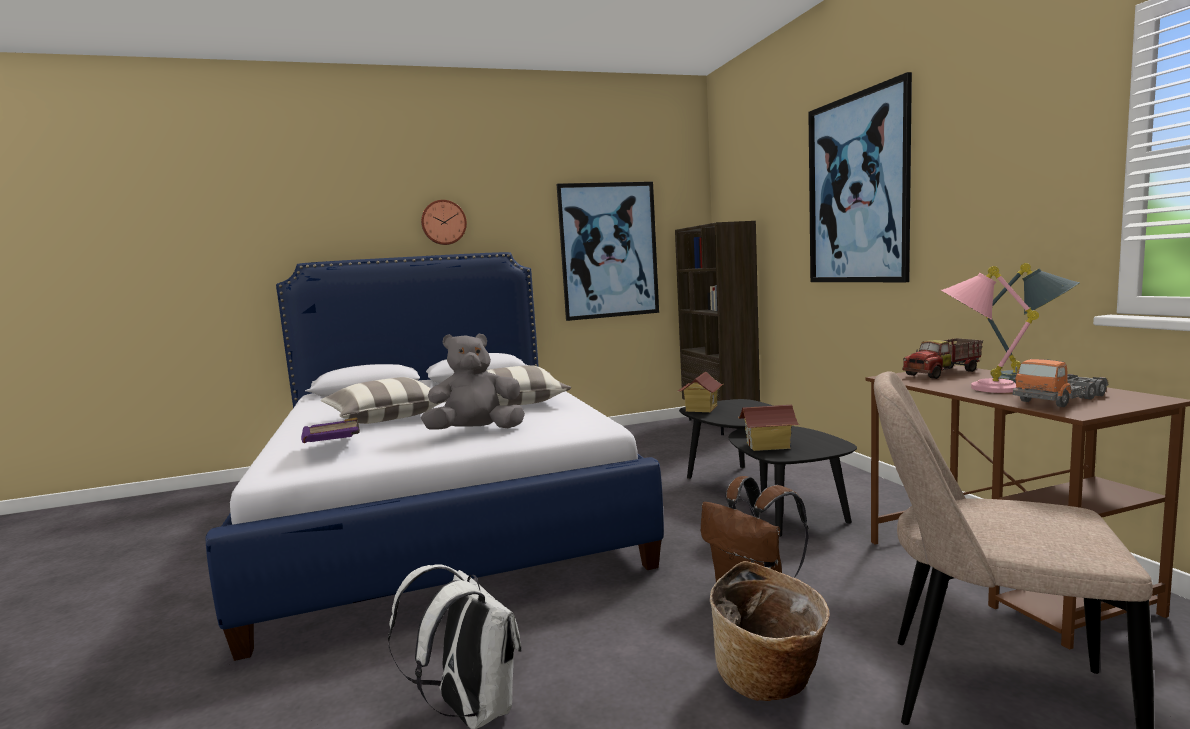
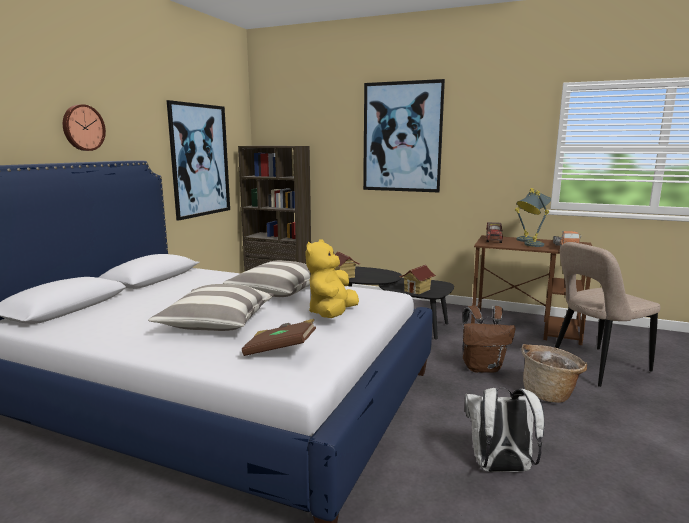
camera: 50 degrees left, 5 degrees up
purple book [301,417,360,443] -> brown book [242,319,316,356]
grey plush toy [421,334,525,430] -> yellow plush toy [306,239,359,318]
pink table lamp [941,266,1039,393] -> grey table lamp [517,190,549,247]

